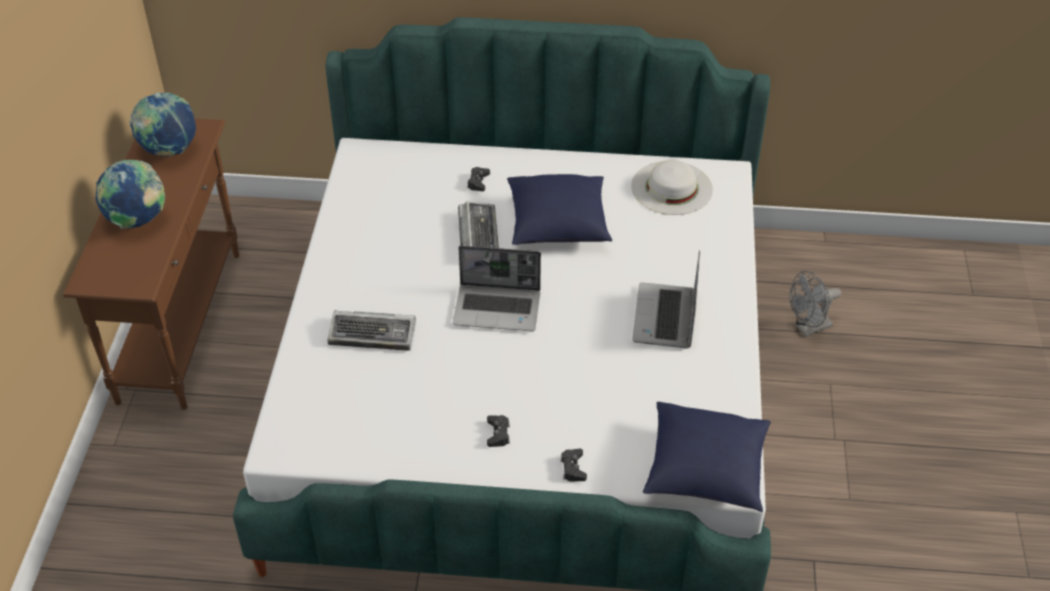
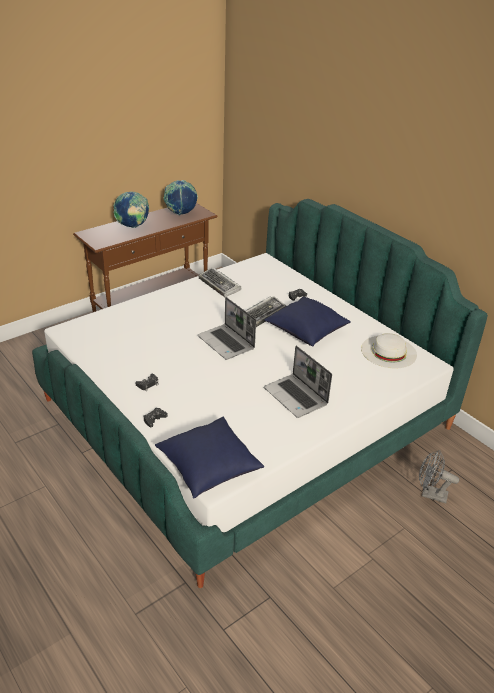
camera: 45 degrees right, 10 degrees down
keyboard [327,310,416,351] -> keyboard moved to [199,267,241,297]
laptop [632,250,700,349] -> laptop turned 90 degrees counterclockwise [264,346,332,418]

